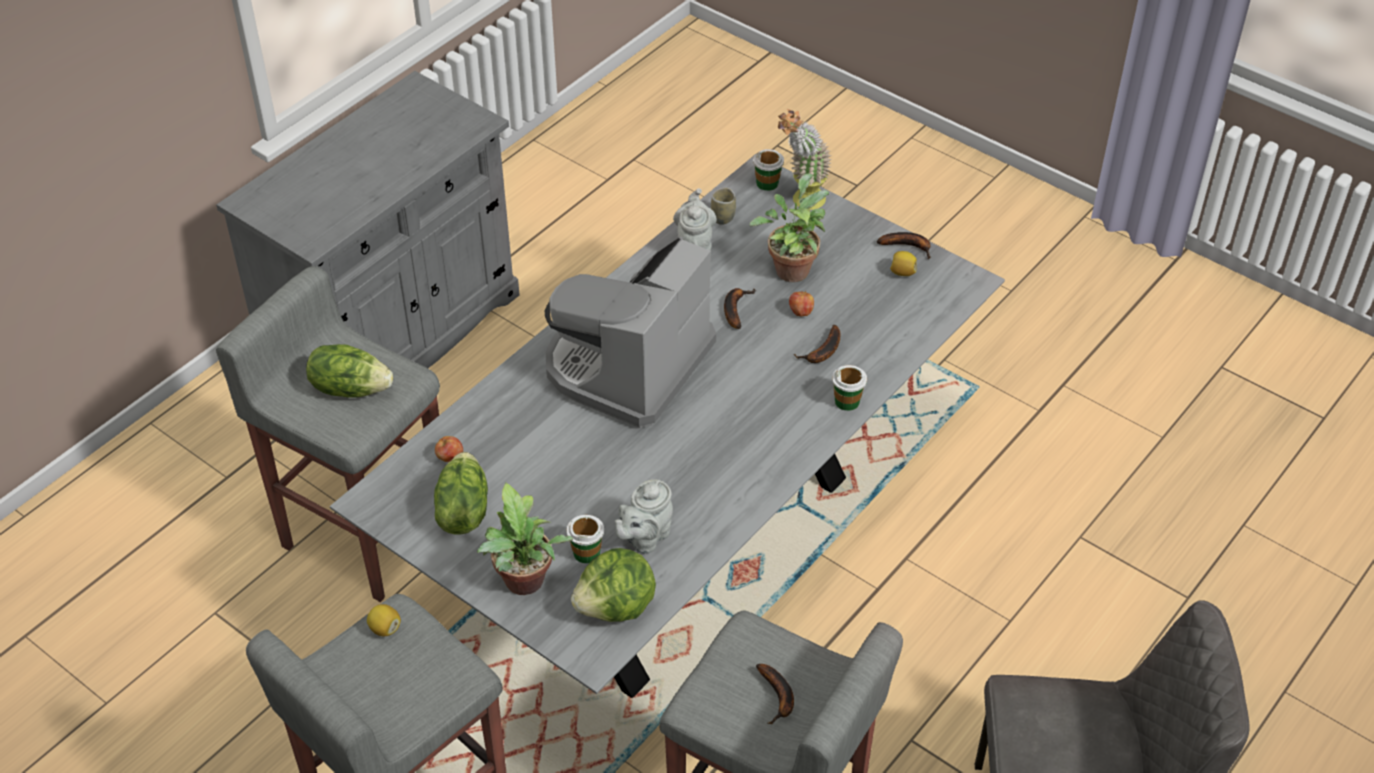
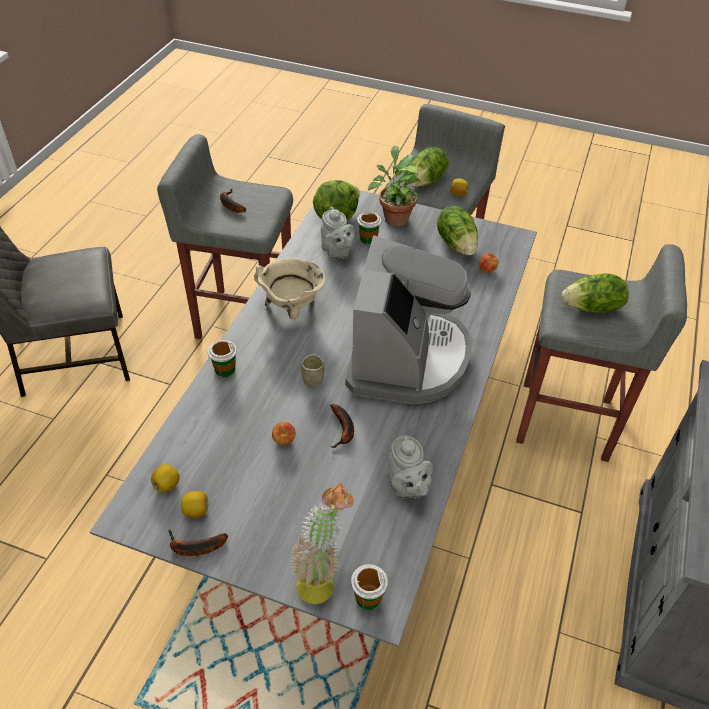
camera: 160 degrees right, 0 degrees up
grey teapot [615,480,673,554] -> grey teapot turned 135 degrees clockwise [321,207,355,259]
cup [711,188,736,225] -> cup moved to [301,354,324,388]
potted plant [749,174,829,282] -> none
banana [794,325,841,363] -> none
none -> lemon [151,464,179,492]
none -> beige cooking pot [254,258,325,320]
none -> lettuce [409,147,449,187]

